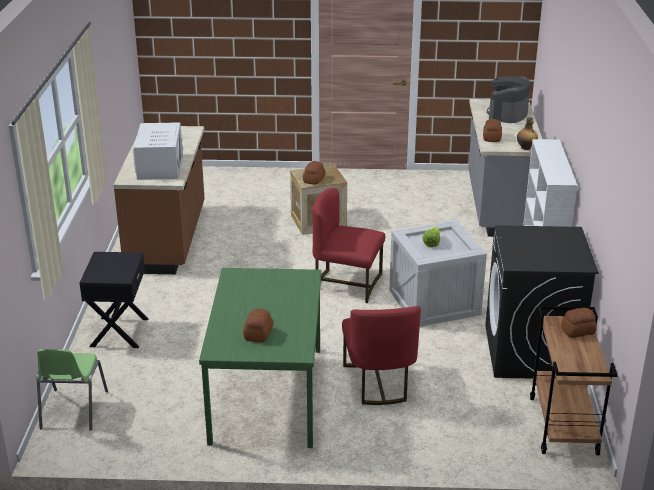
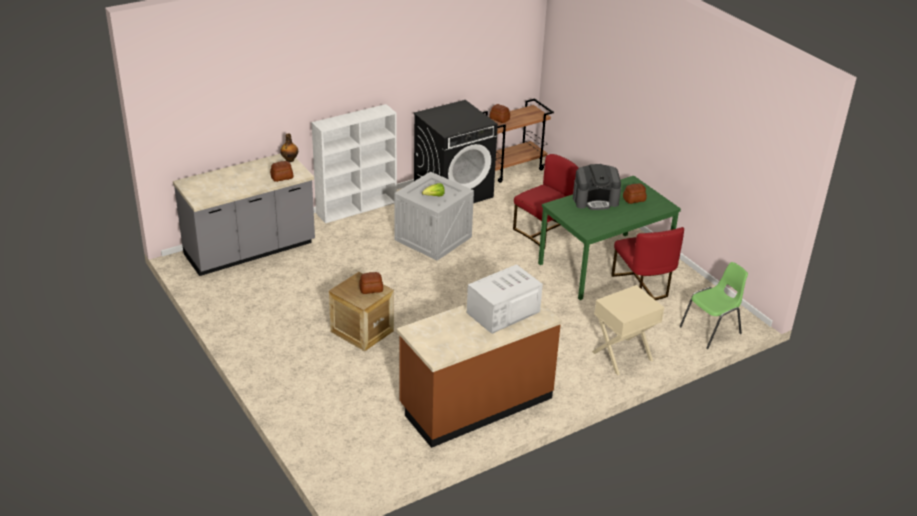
camera: 125 degrees left, 5 degrees up
black nightstand [79,252,149,348] -> beige nightstand [592,285,664,375]
red chair [312,188,385,303] -> red chair moved to [611,227,684,300]
coffee machine [487,76,530,123] -> coffee machine moved to [573,164,621,210]

